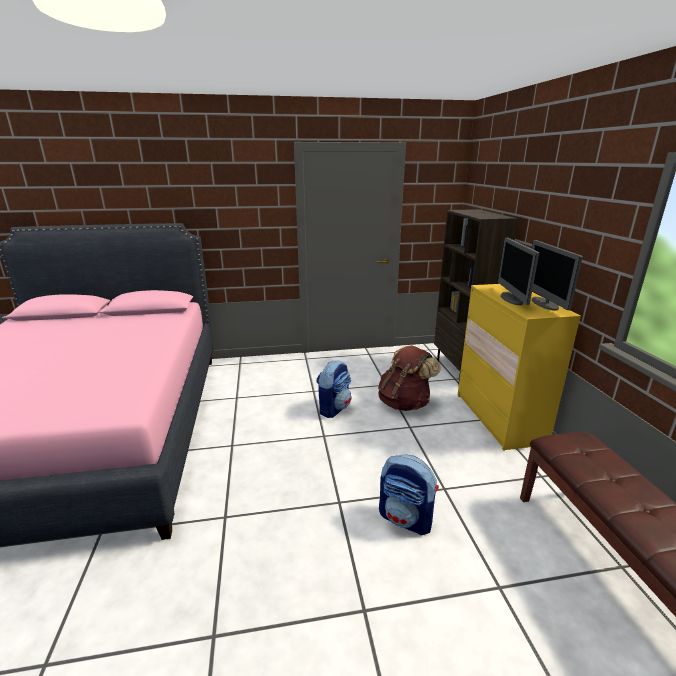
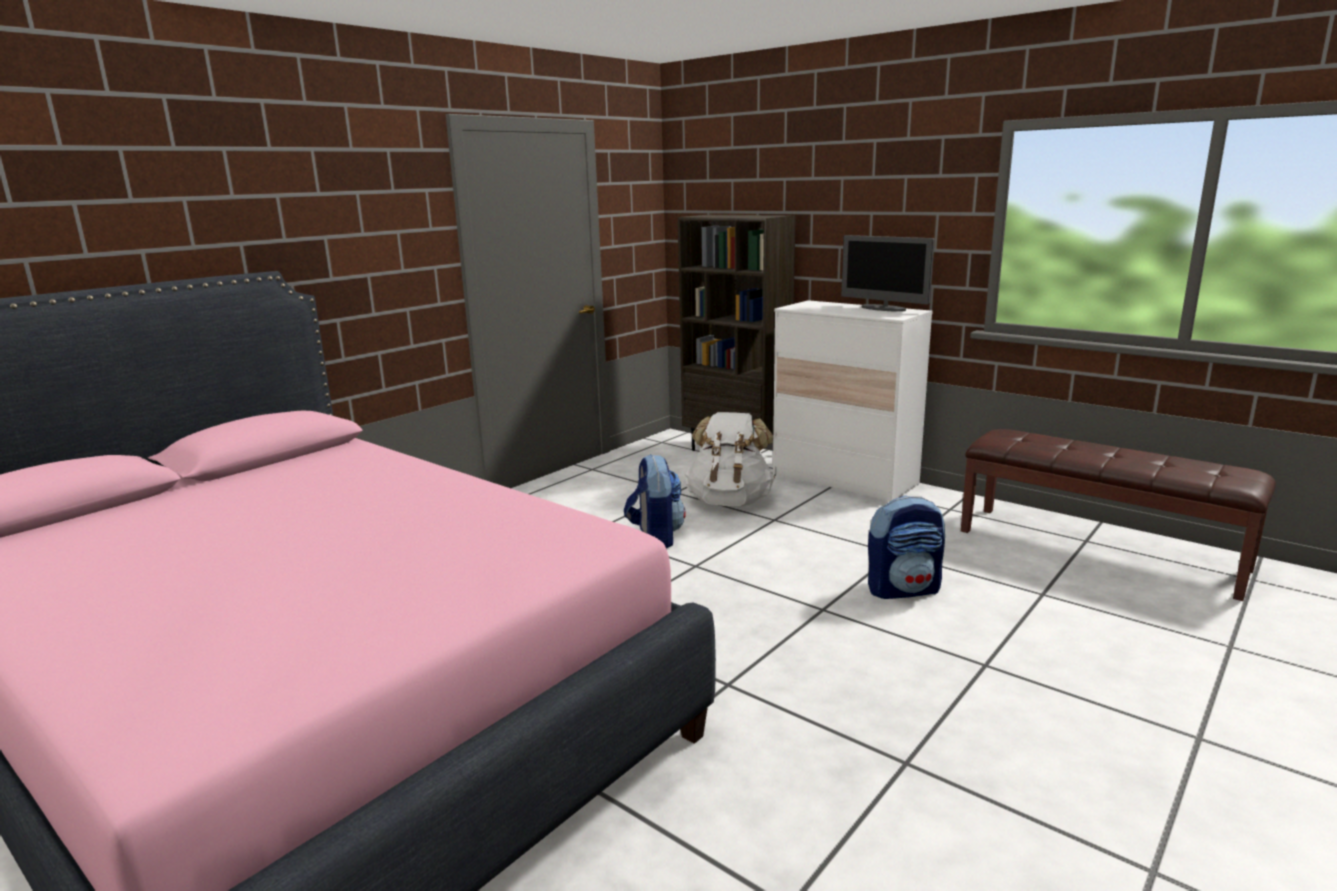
camera: 40 degrees left, 5 degrees down
brown backpack [378,345,441,411] -> white backpack [685,412,775,506]
yellow dresser [457,284,581,451] -> white dresser [773,300,933,502]
monitor [498,237,539,305] -> none

